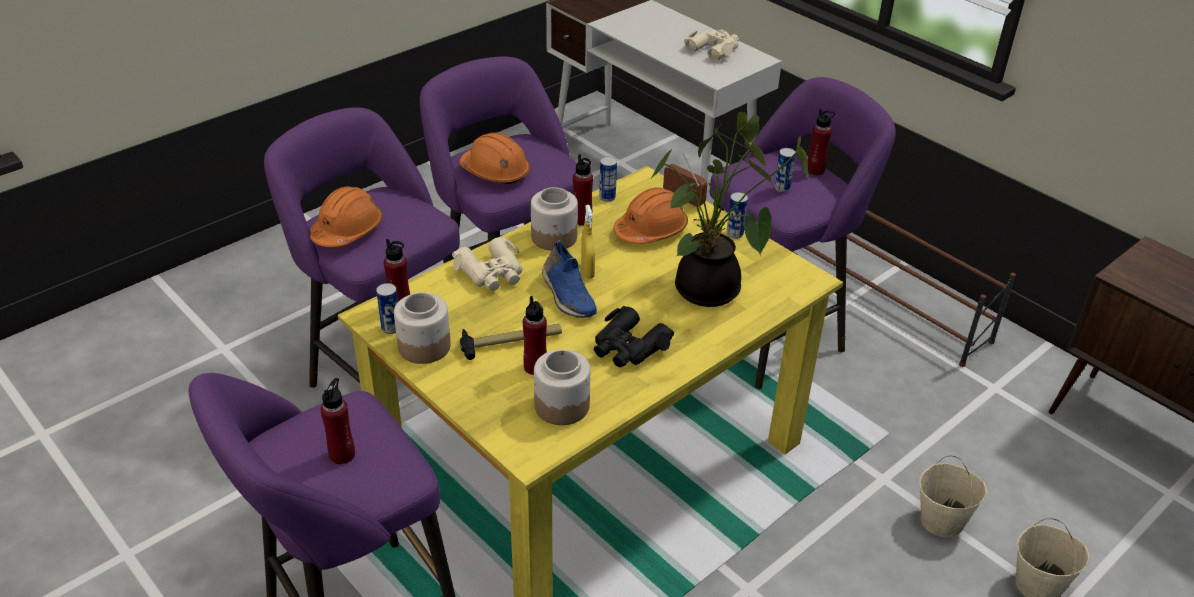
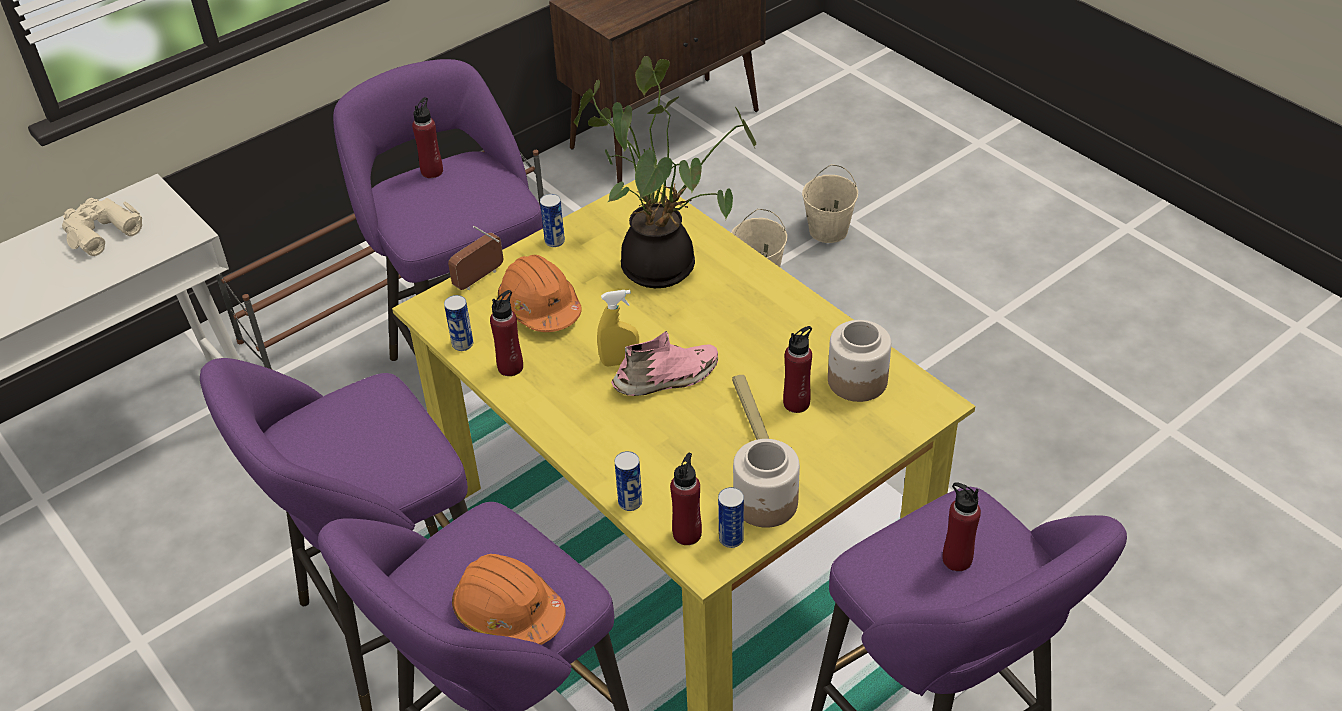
camera: 85 degrees left, 5 degrees up
beige binoculars [452,237,522,291] -> none
orange hard hat [460,132,530,184] -> none
jar [531,187,578,251] -> none
blue shoe [542,240,597,318] -> pink shoe [611,331,718,396]
black binoculars [594,306,674,367] -> none
can [774,148,796,192] -> can moved to [614,451,642,511]

